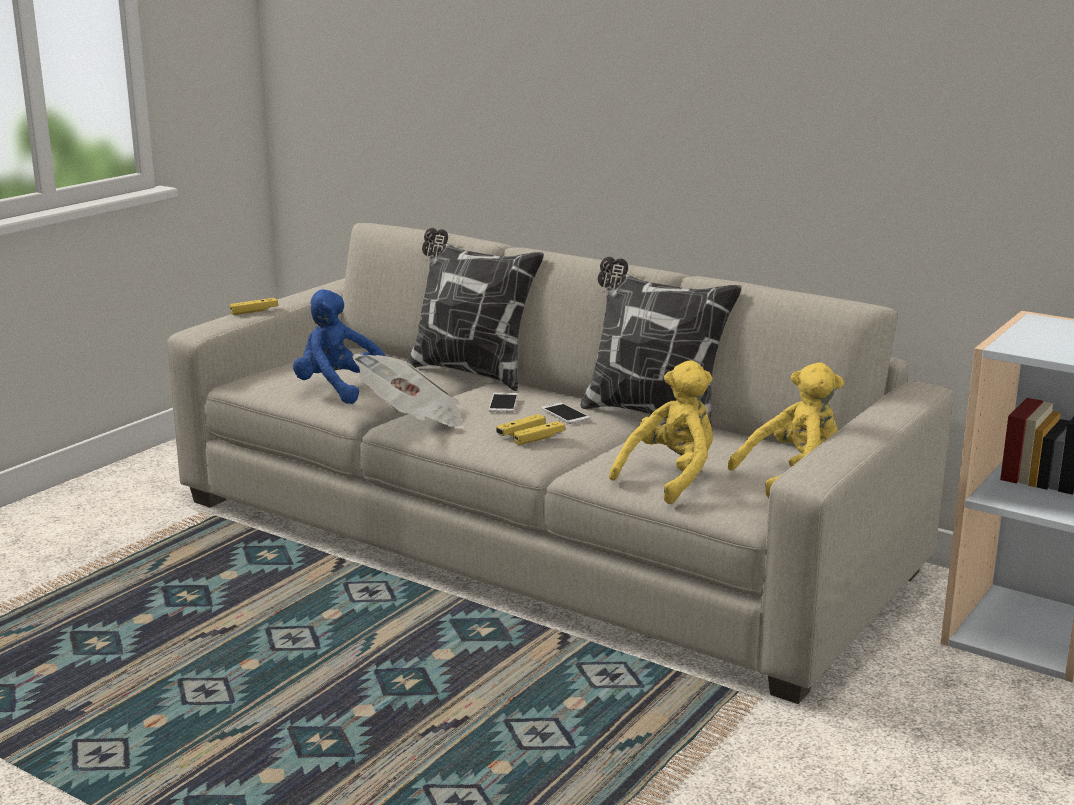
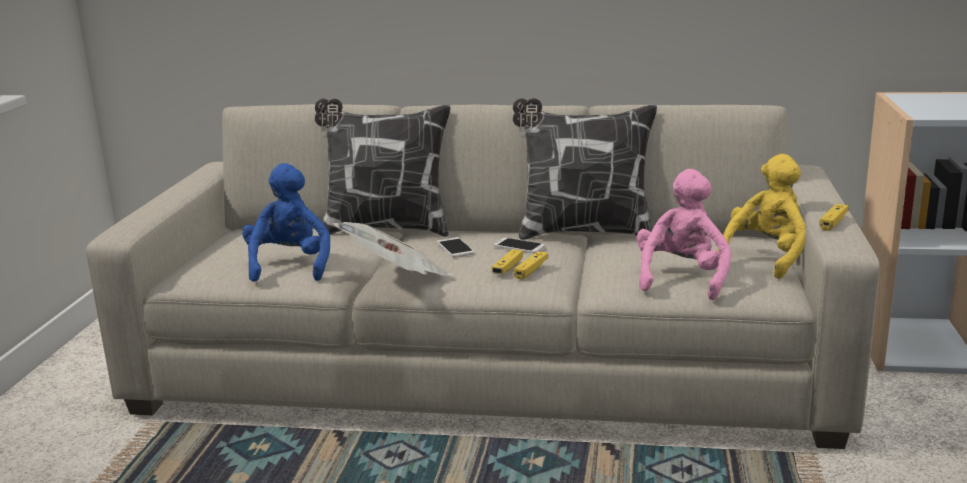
camera: 25 degrees left, 0 degrees up
yellow game controller [230,298,278,315] -> yellow game controller moved to [819,204,848,231]
blue plush toy [293,289,385,404] -> blue plush toy turned 75 degrees clockwise [242,163,330,282]
yellow plush toy [609,360,713,504] -> pink plush toy [636,169,731,300]

